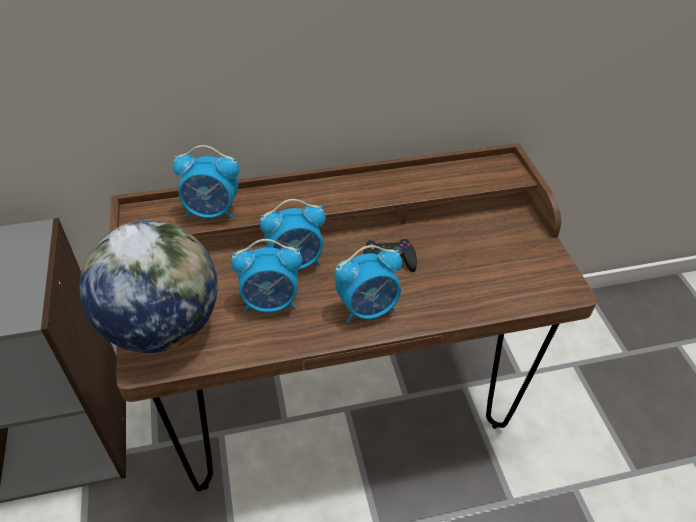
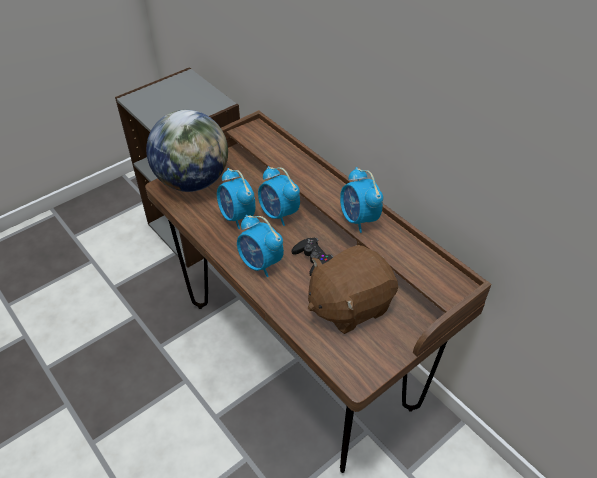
camera: 65 degrees right, 0 degrees up
alarm clock [173,145,239,219] -> alarm clock moved to [340,167,383,233]
none -> brown plush toy [308,245,398,334]

